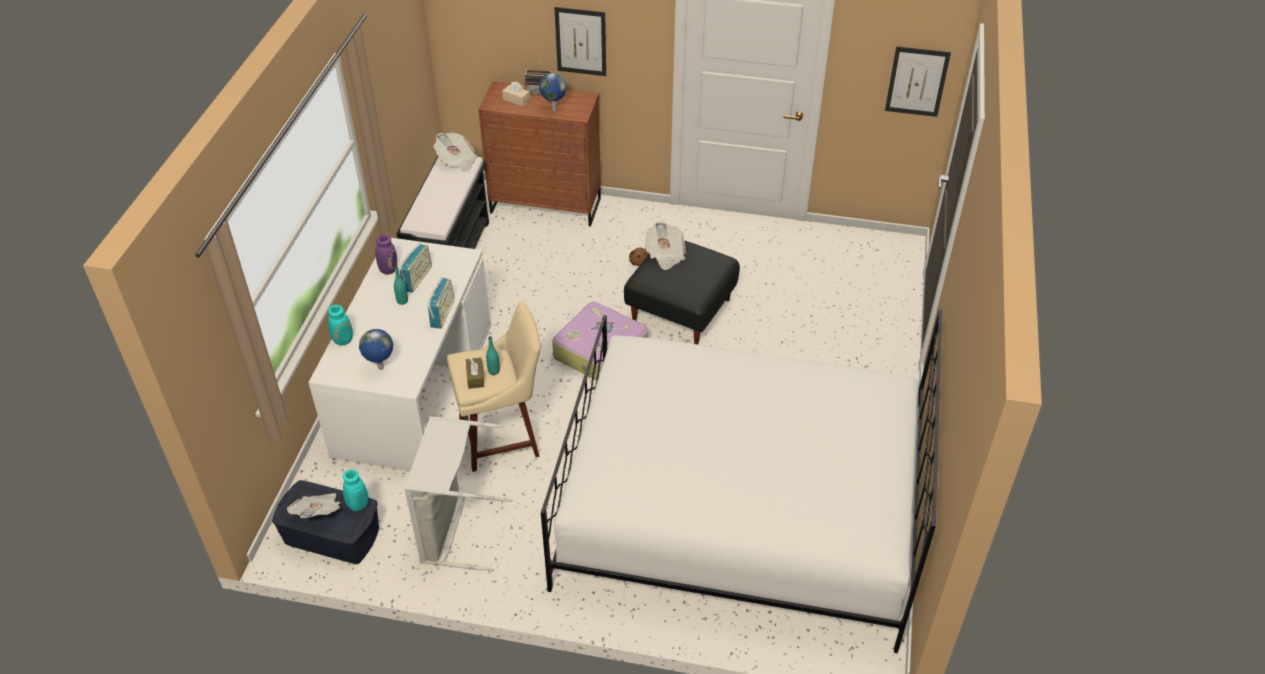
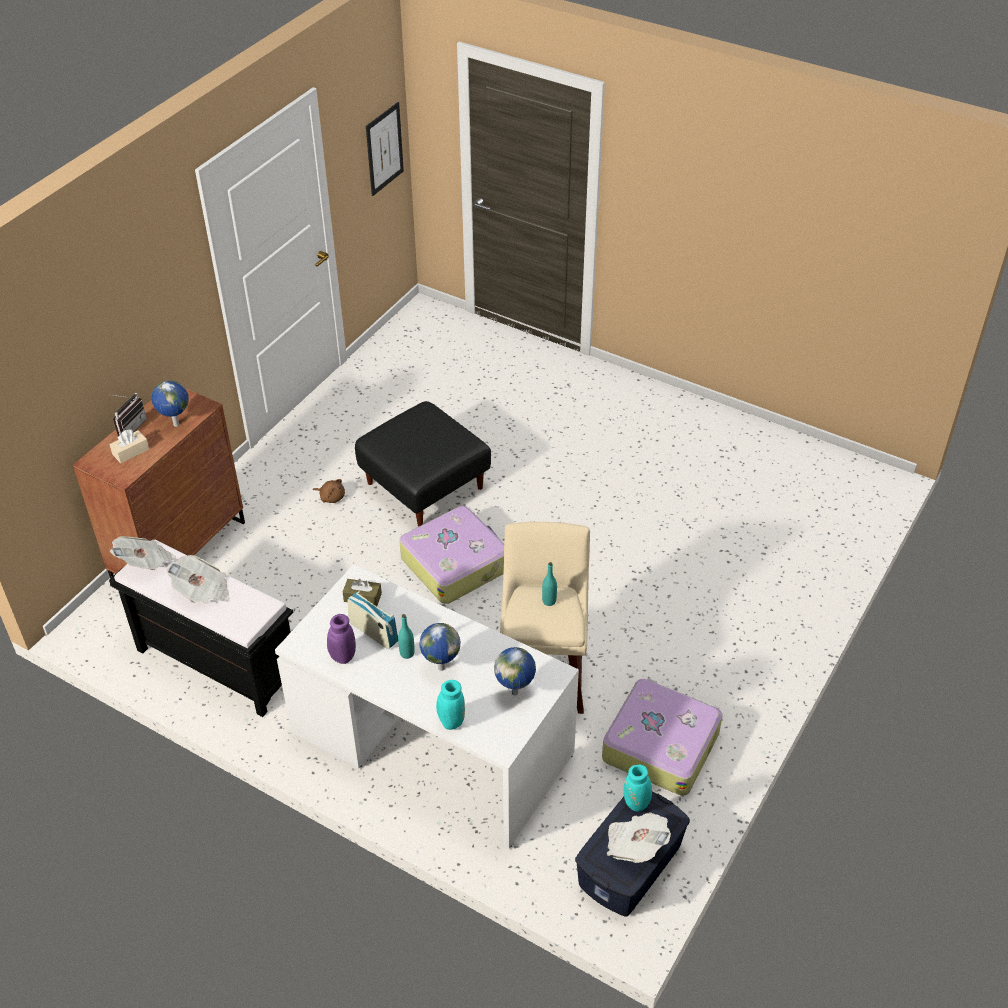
camera: 70 degrees left, 0 degrees up
grey laundry basket [404,416,512,571] -> suitcase [602,678,723,796]
radio [428,278,454,329] -> none
brown tissue box [466,358,484,389] -> brown tissue box moved to [343,579,382,606]
white bed [541,309,942,653] -> none
picture [554,7,606,76] -> none
newspaper [645,222,686,270] -> newspaper moved to [167,555,230,604]
none -> globe [419,623,461,671]

